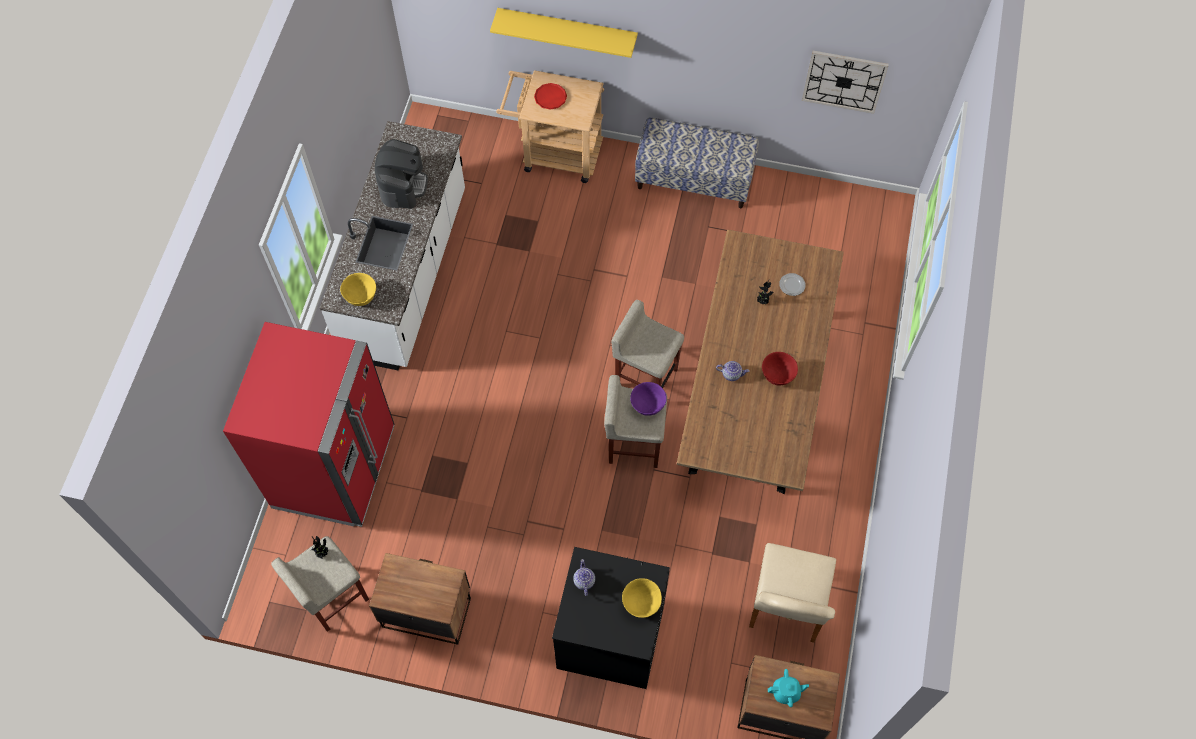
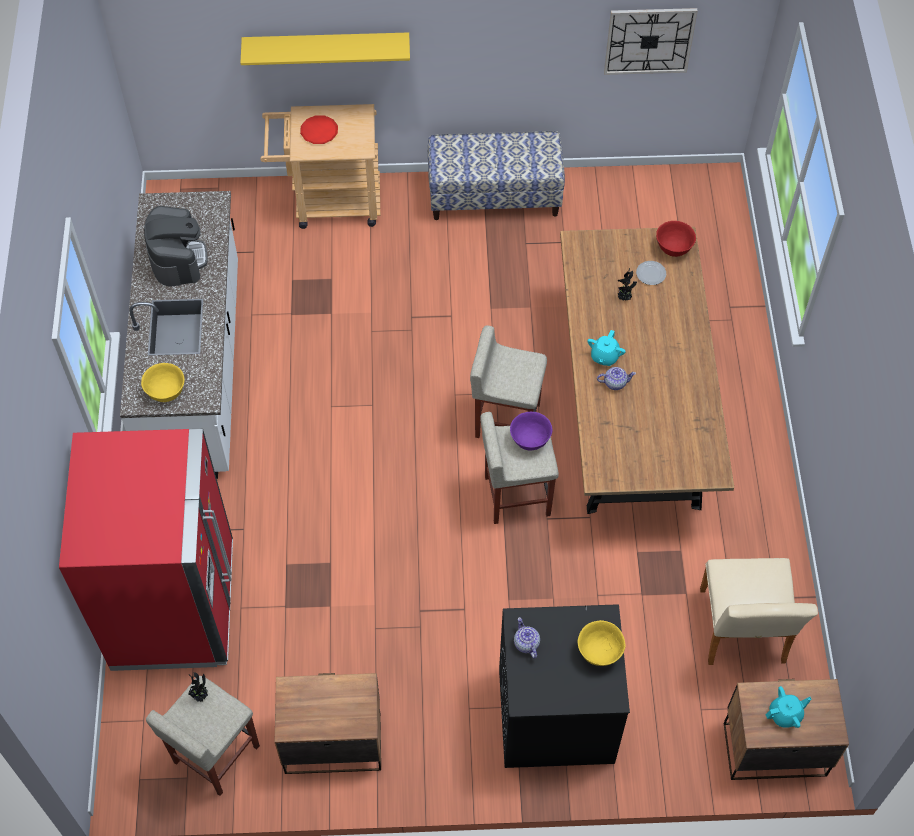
camera: 15 degrees left, 5 degrees down
red bowl [762,352,798,385] -> red bowl moved to [656,221,696,257]
none -> turquoise teapot [587,330,626,366]

